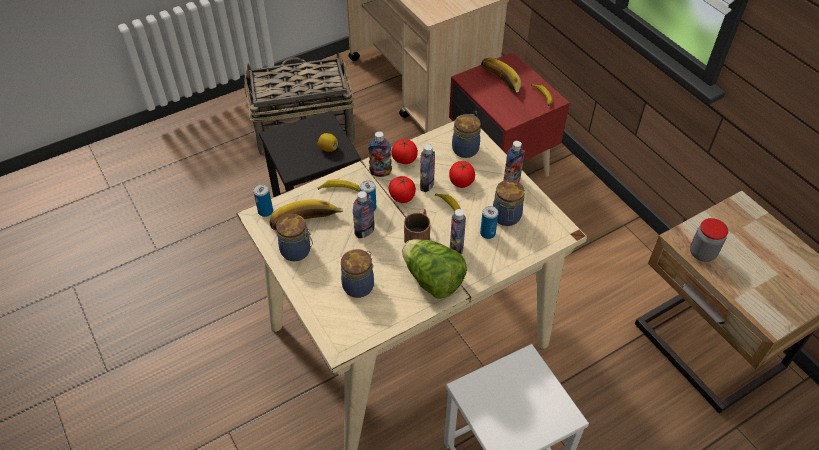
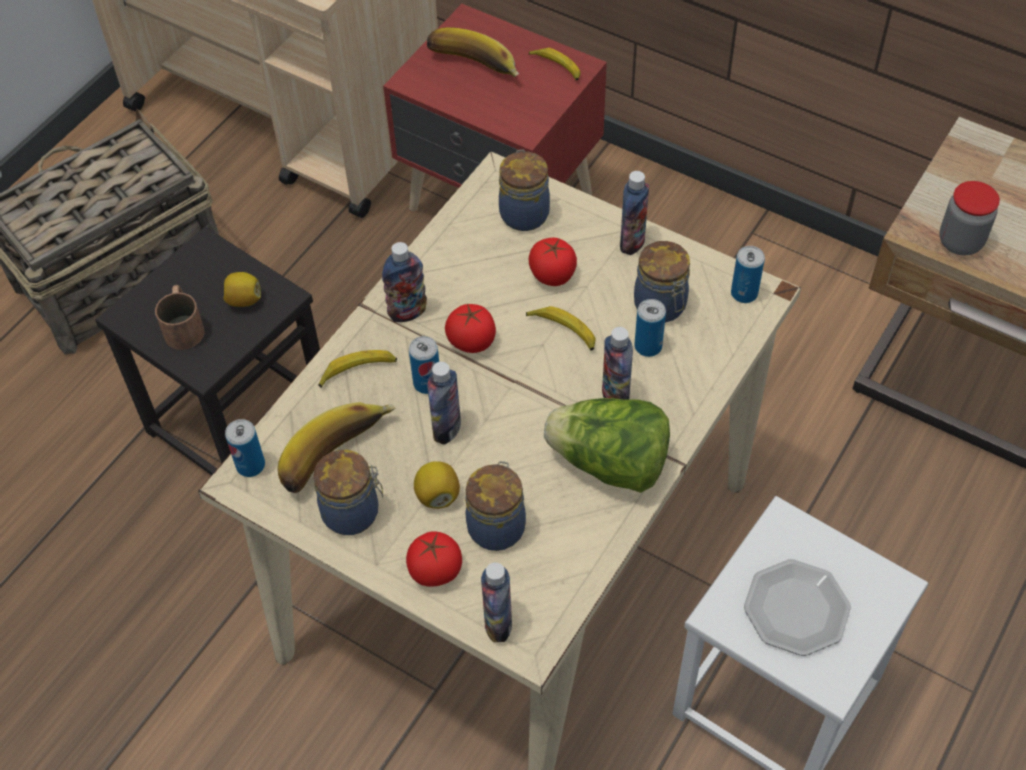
camera: 25 degrees left, 5 degrees up
tomato [391,139,418,164] -> tomato moved to [406,531,462,587]
brown mug [404,208,430,243] -> brown mug moved to [155,285,205,350]
bottle [420,144,435,192] -> bottle moved to [481,562,512,642]
none -> lemon [414,461,460,509]
none -> can [731,246,765,303]
none -> plate [744,559,851,656]

